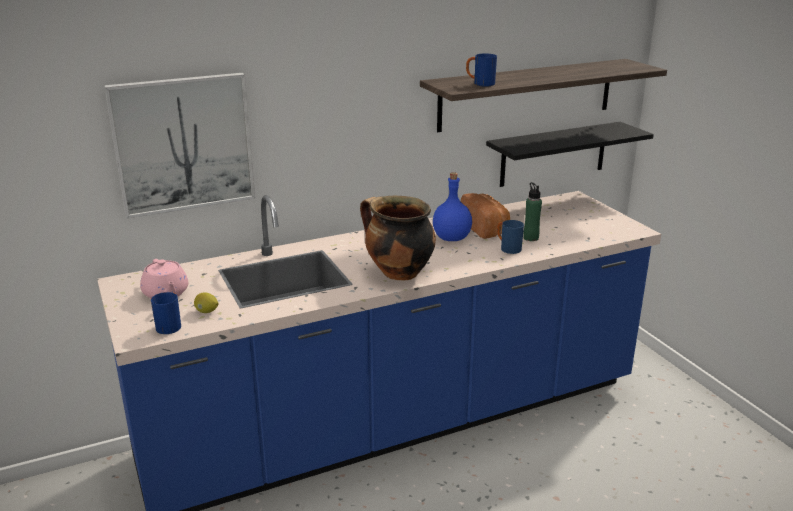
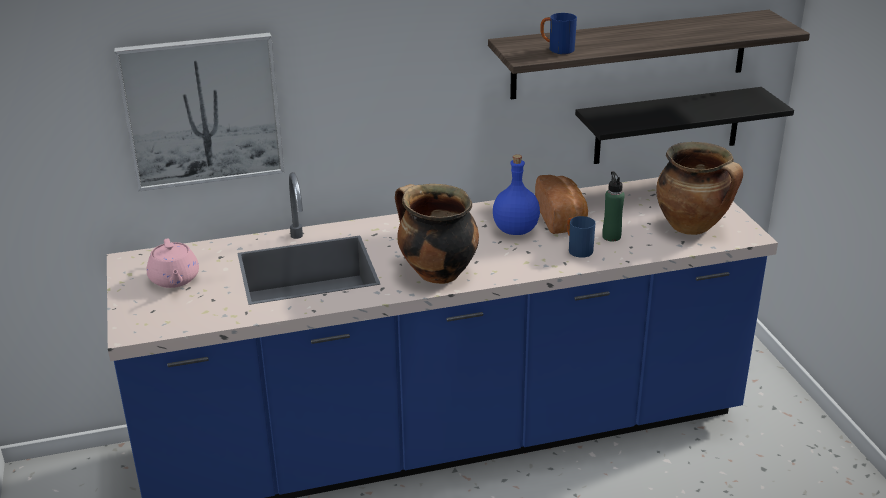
camera: 10 degrees right, 5 degrees up
blue mug [151,292,181,334] -> none
lemon [194,292,219,313] -> none
none -> cooking pot [656,142,743,235]

